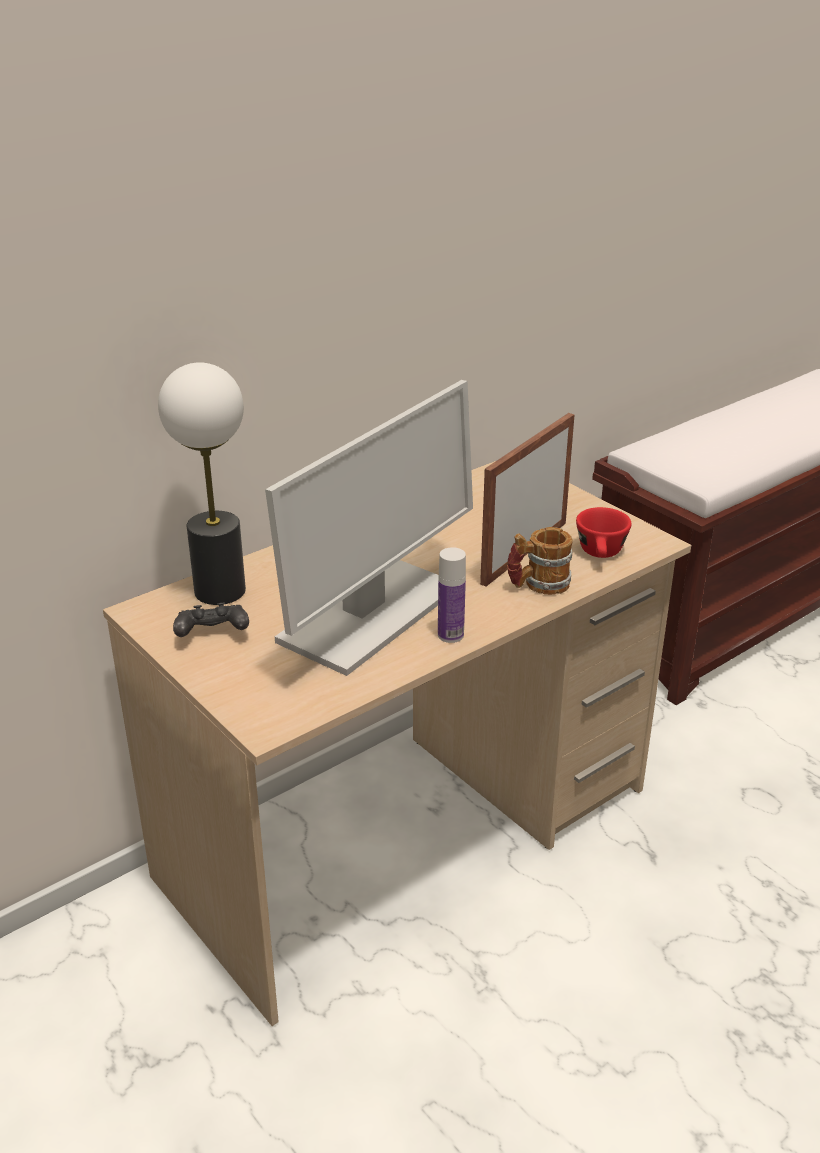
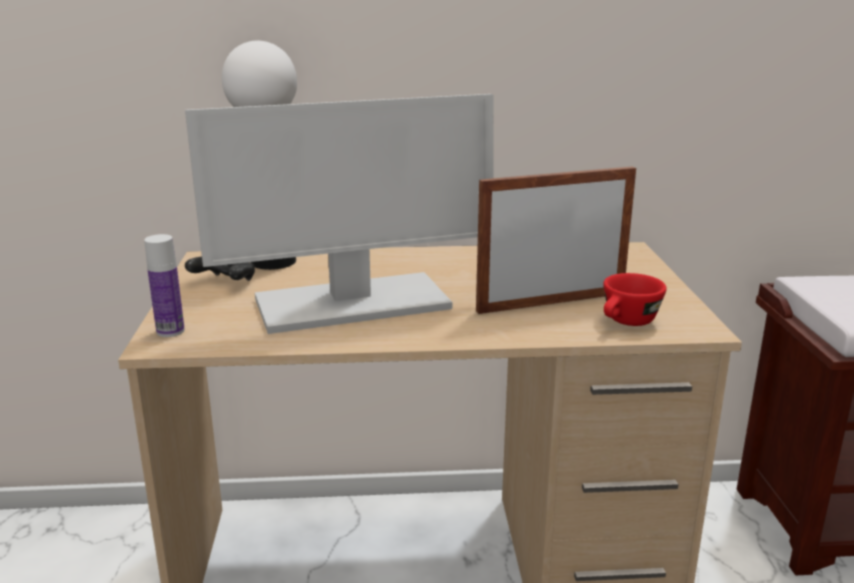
camera: 35 degrees right, 10 degrees down
bottle [438,547,466,643] -> bottle moved to [144,234,185,337]
mug [507,527,573,595] -> none

